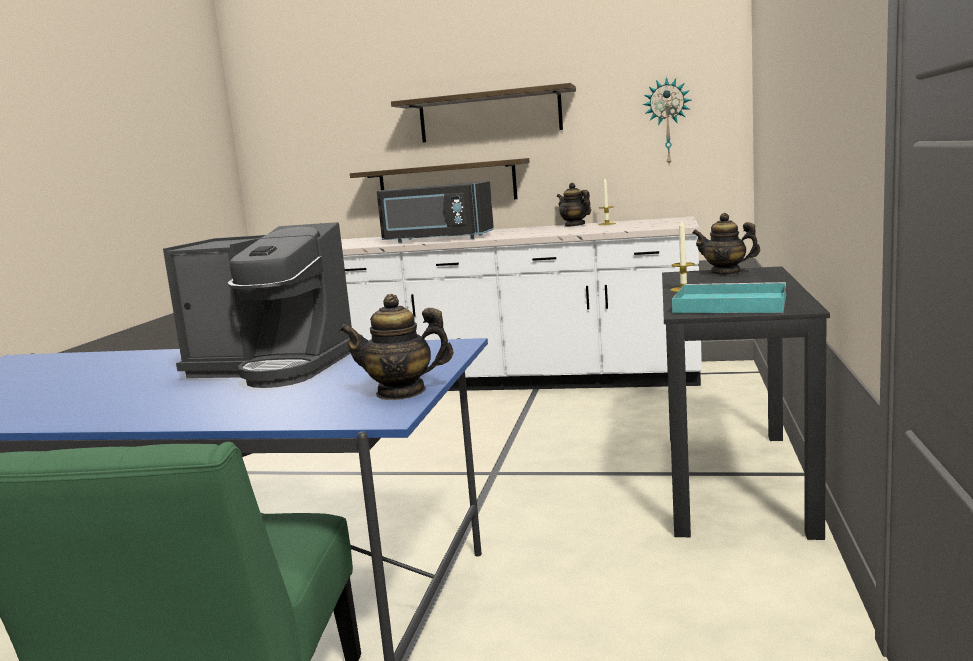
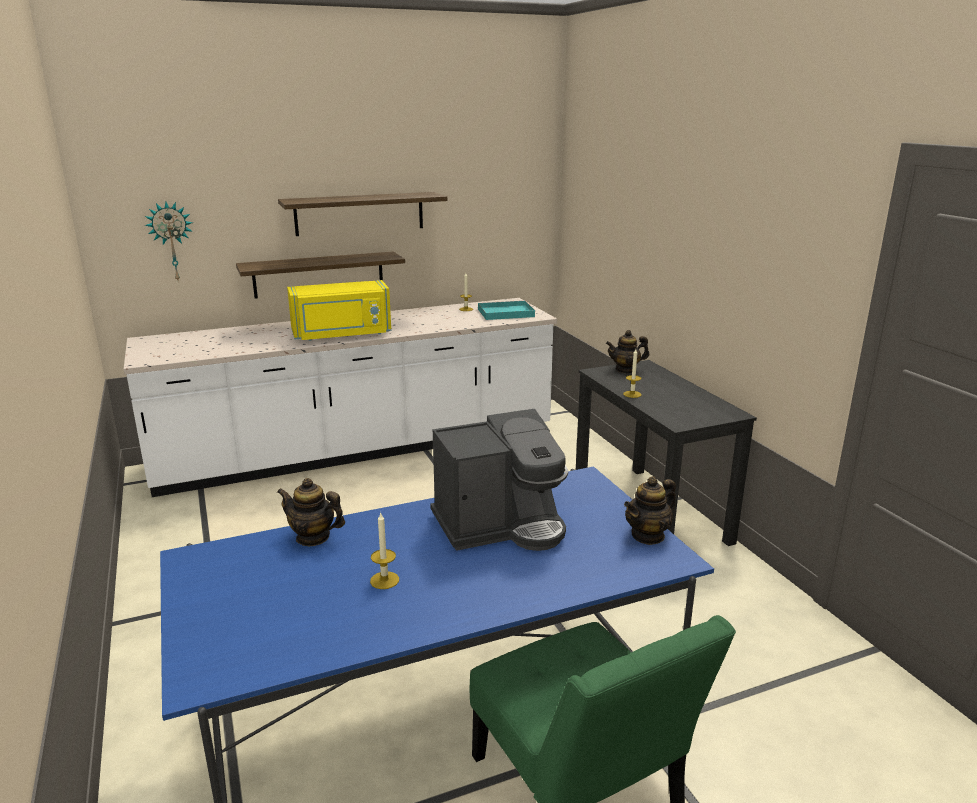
camera: 35 degrees left, 10 degrees up
black microwave [377,181,494,243] -> yellow microwave [287,280,391,341]
teapot [557,183,591,227] -> teapot moved to [277,478,345,546]
wall clock [643,77,691,165] -> wall clock moved to [145,202,193,280]
turquoise tray [672,282,786,313] -> turquoise tray moved to [478,300,535,320]
none -> candle [370,512,399,589]

